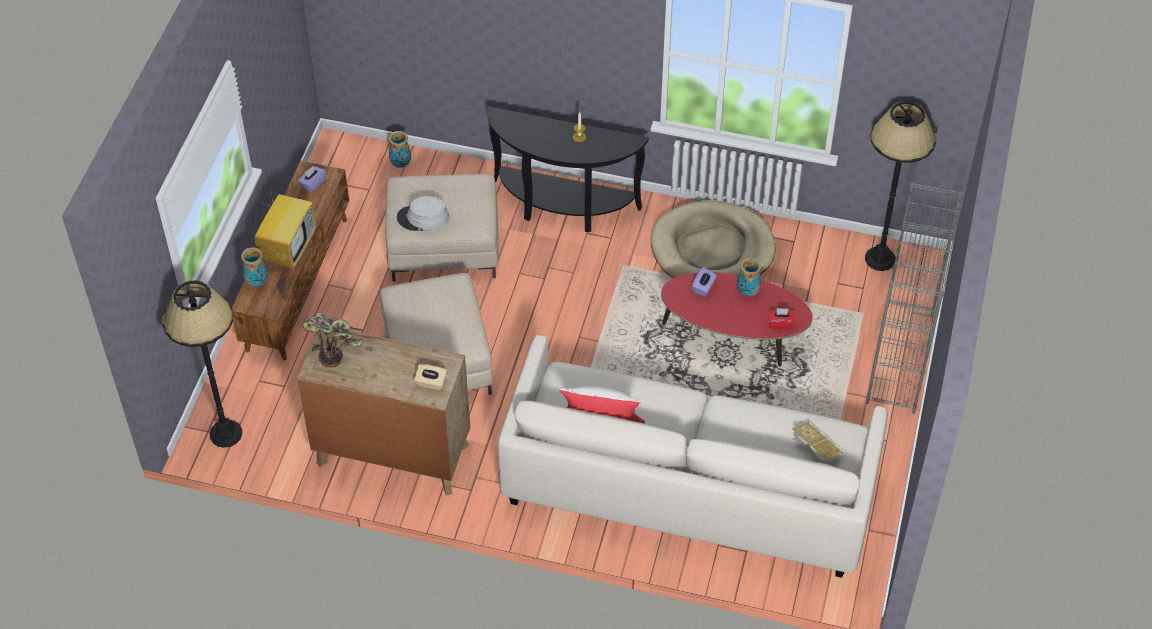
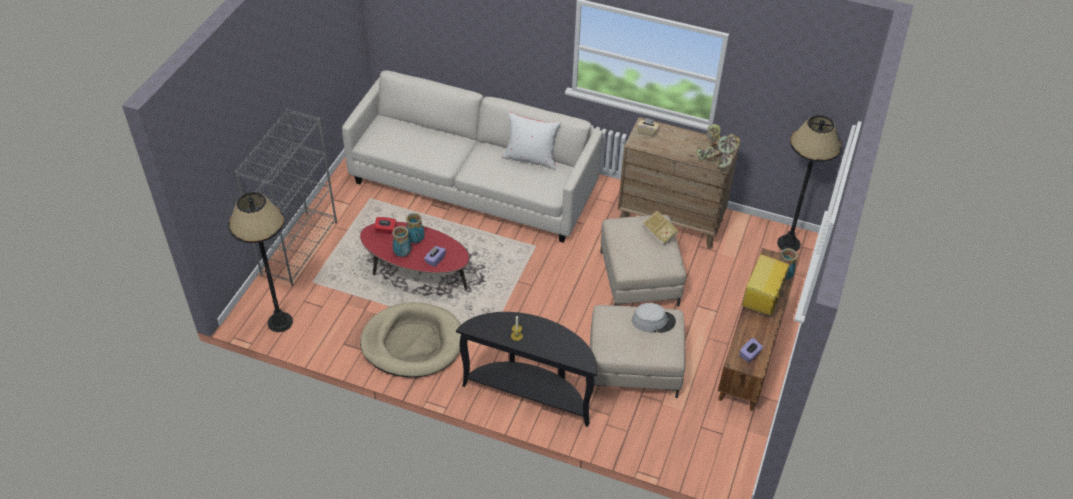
camera: 175 degrees left, 5 degrees down
vase [389,131,411,168] -> vase moved to [406,213,424,243]
book [792,422,843,463] -> book moved to [643,211,679,245]

